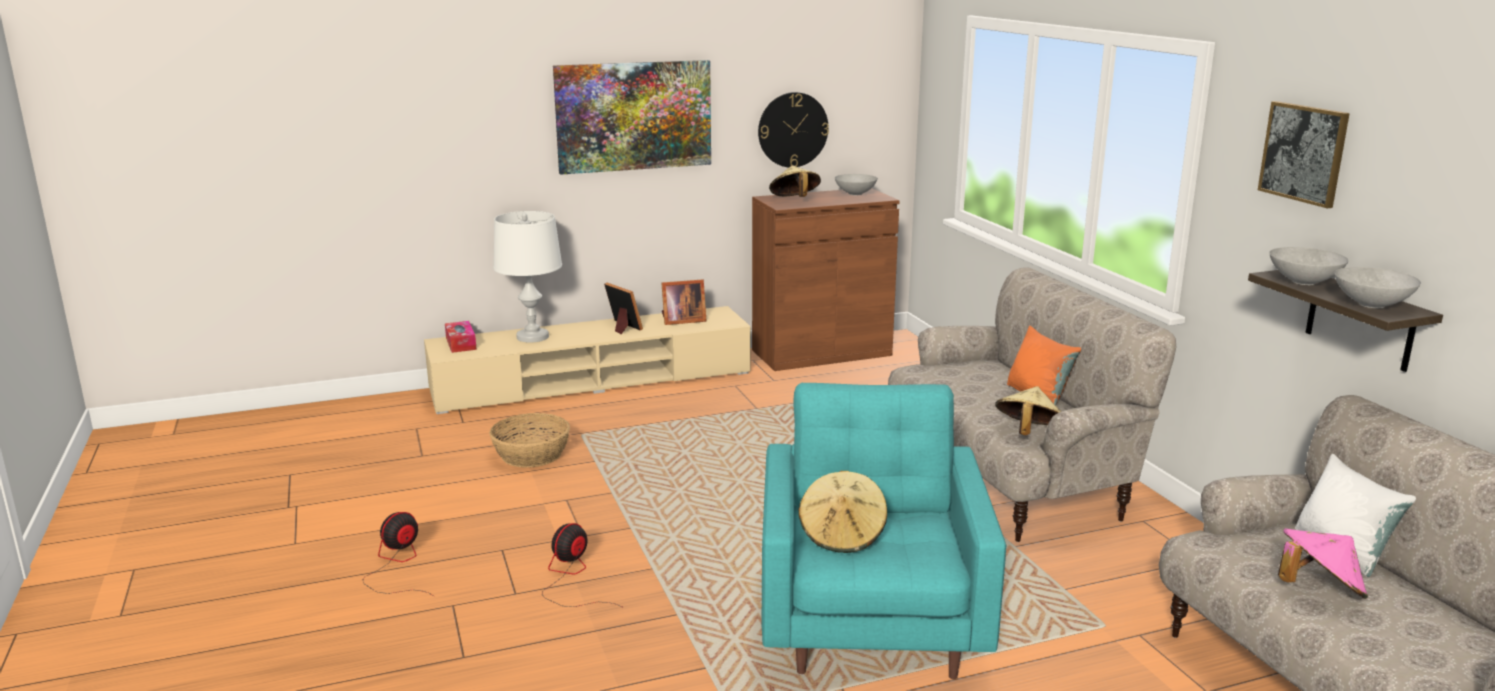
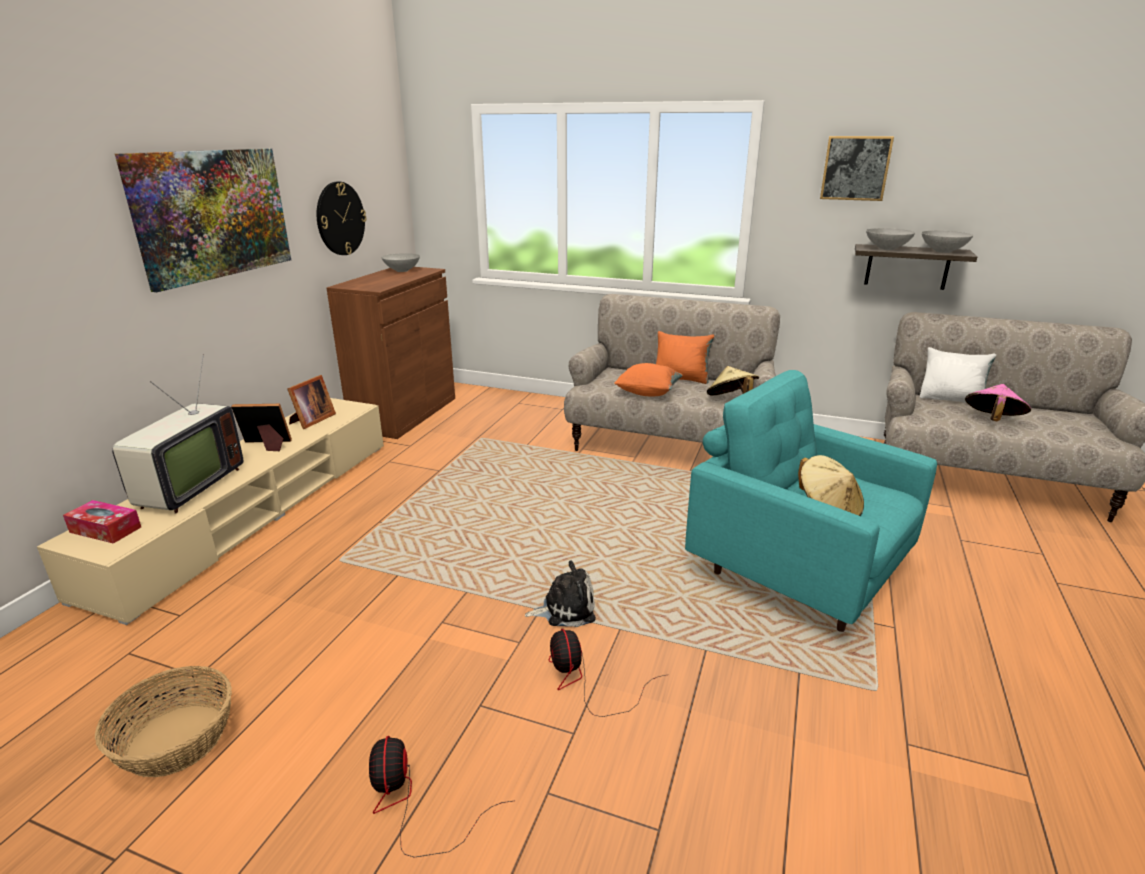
camera: 50 degrees left, 5 degrees up
basket [489,413,570,468] -> basket moved to [95,666,232,777]
white table lamp [493,211,562,343] -> television [112,354,244,514]
beige hat [769,166,821,197] -> none
none -> plush toy [524,561,596,627]
none -> orange pillow [614,363,683,396]

